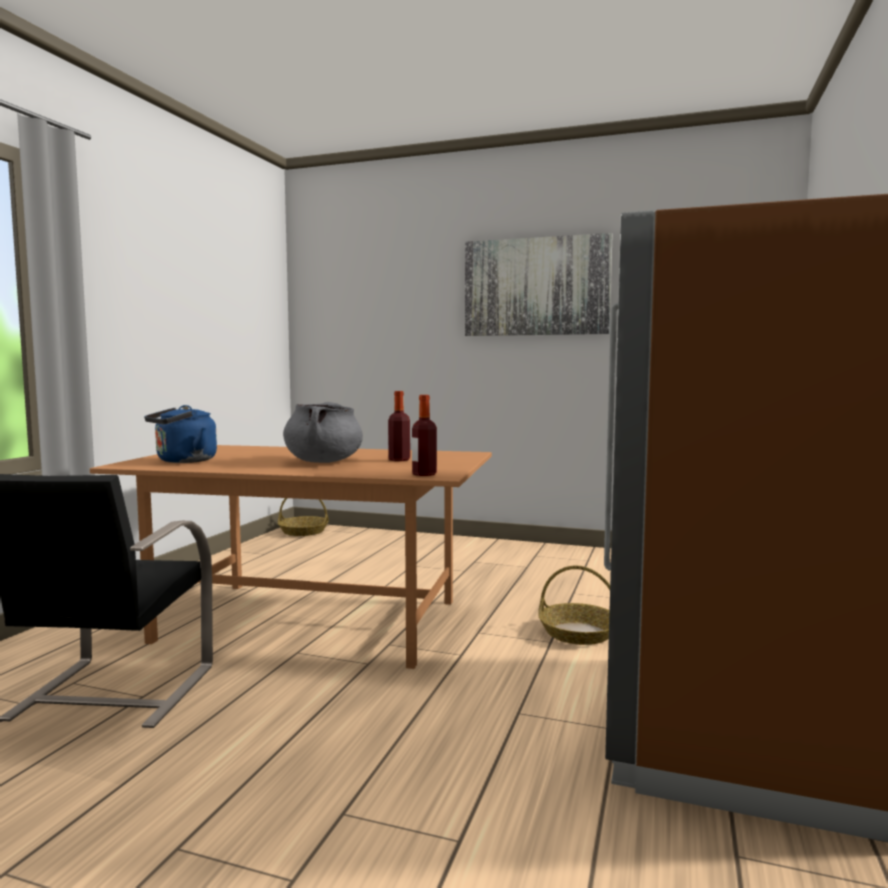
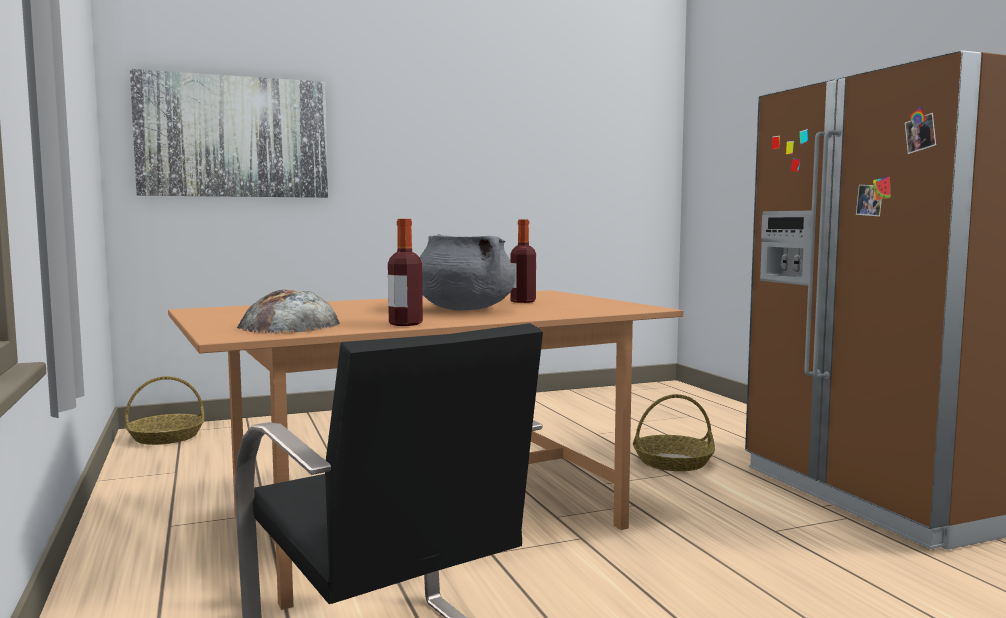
camera: 40 degrees left, 0 degrees up
blue kettle [144,405,217,463] -> bread [237,290,340,333]
bottle [412,395,437,476] -> bottle moved to [388,219,423,326]
picture [465,233,613,336] -> picture moved to [130,69,328,198]

